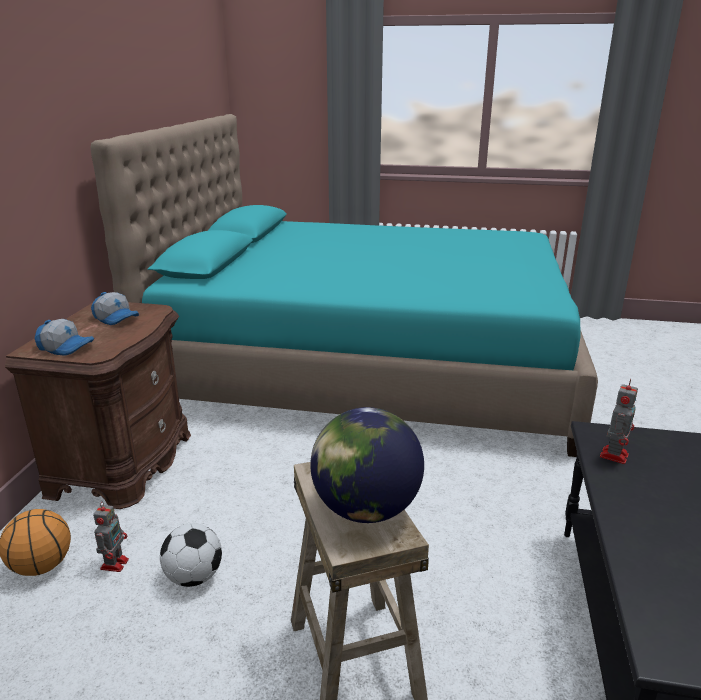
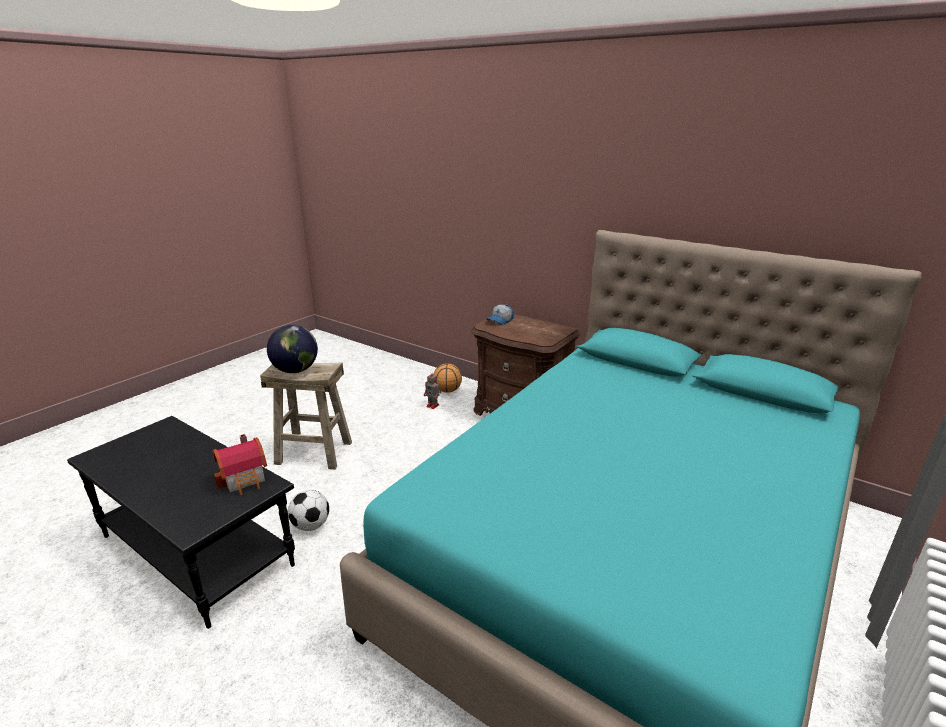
camera: 115 degrees right, 0 degrees up
cap [91,292,139,325] -> none
football [160,523,222,587] -> football moved to [288,490,329,531]
toy robot [600,379,638,464] -> toy house [213,434,267,495]

